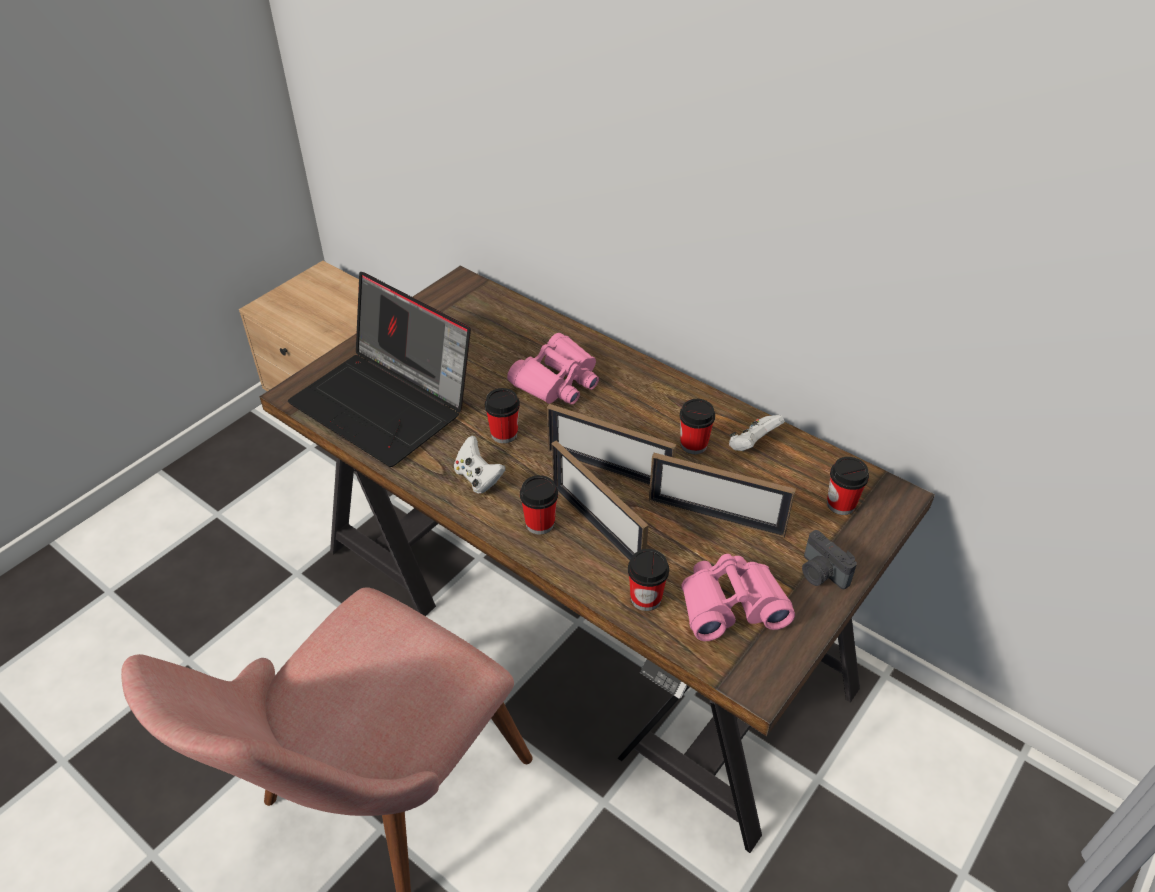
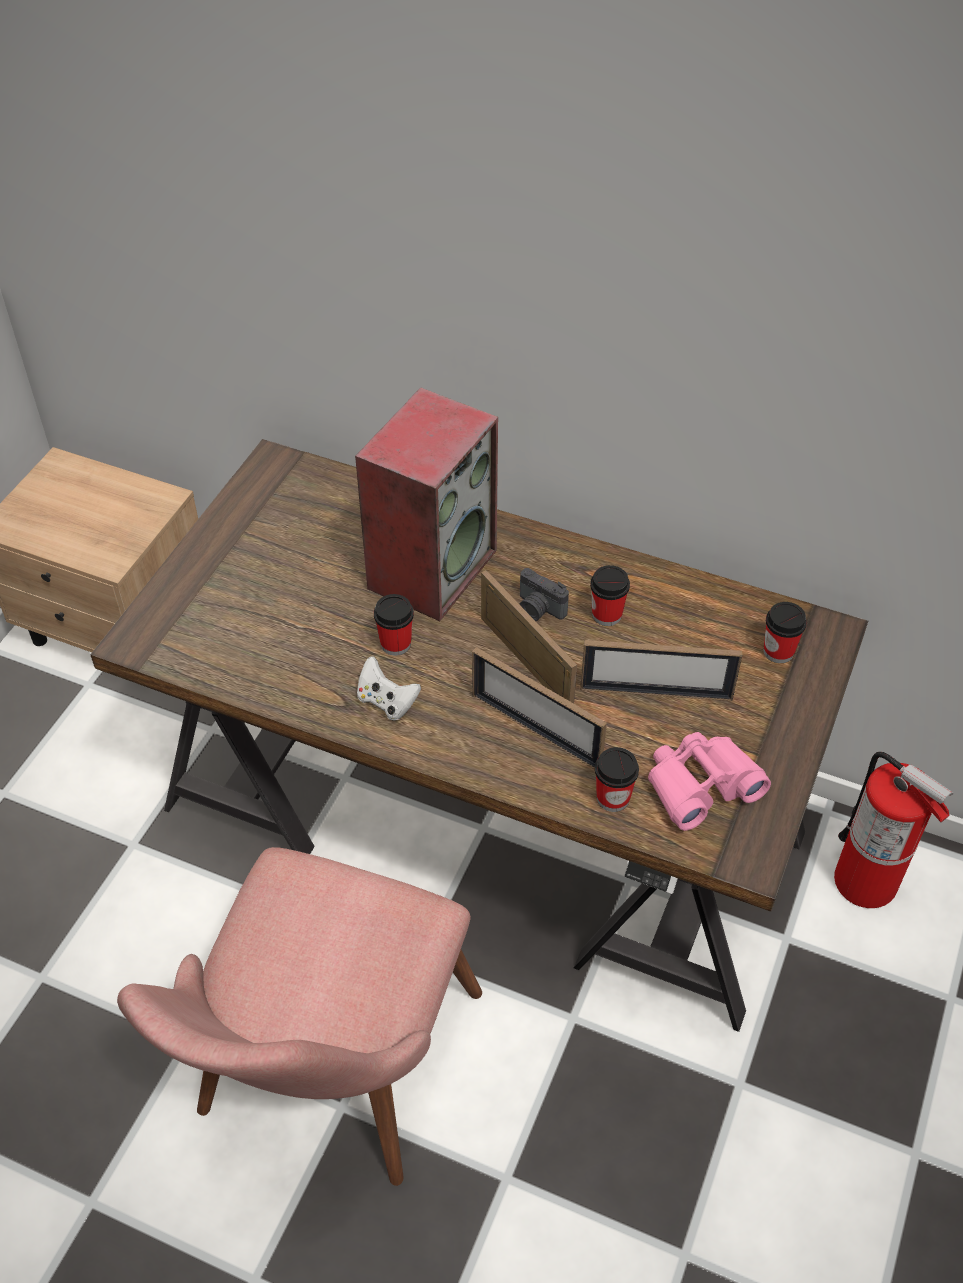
camera: 15 degrees left, 5 degrees up
laptop [288,272,471,467] -> none
pink binoculars [507,333,599,405] -> speaker [355,387,498,621]
cup [520,475,558,534] -> none
picture frame [547,404,676,486] -> picture frame turned 135 degrees counterclockwise [481,570,577,704]
white game controller [729,415,784,451] -> none
camera [802,530,857,589] -> camera moved to [519,568,569,621]
none -> fire extinguisher [834,752,954,908]

